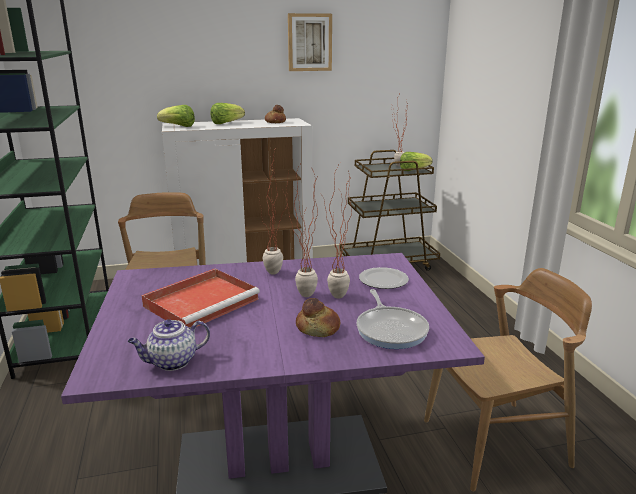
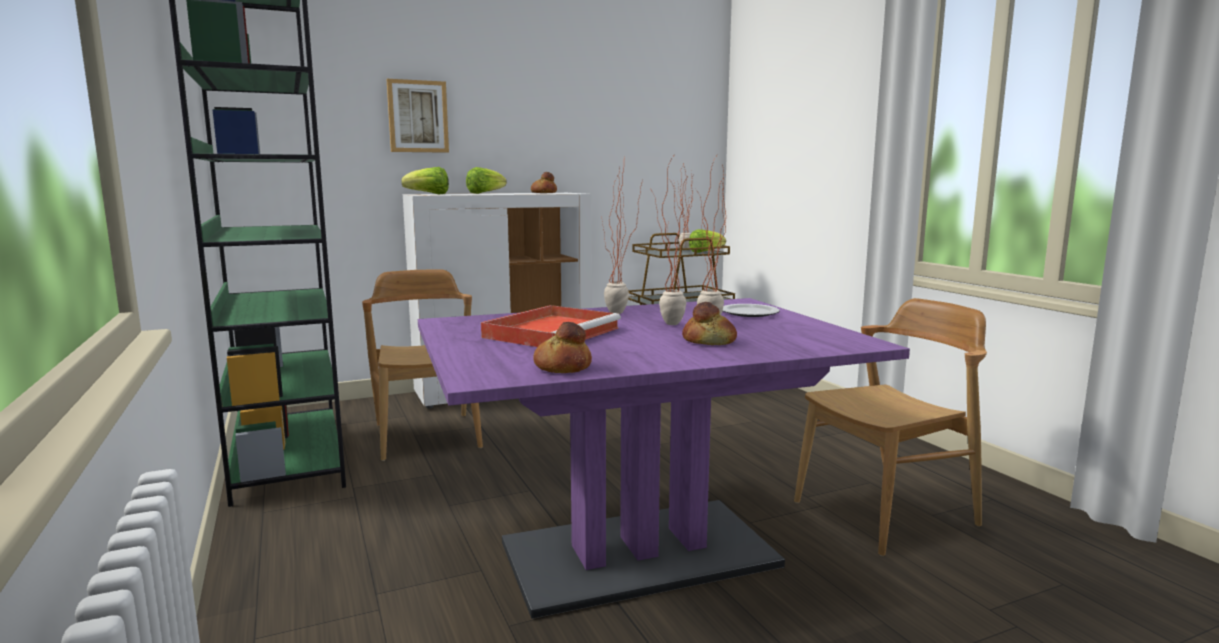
camera: 10 degrees left, 10 degrees down
teapot [128,319,210,371] -> bread [533,322,592,373]
picture [288,13,332,71] -> picture moved to [386,79,449,153]
frying pan [357,289,429,349] -> none

